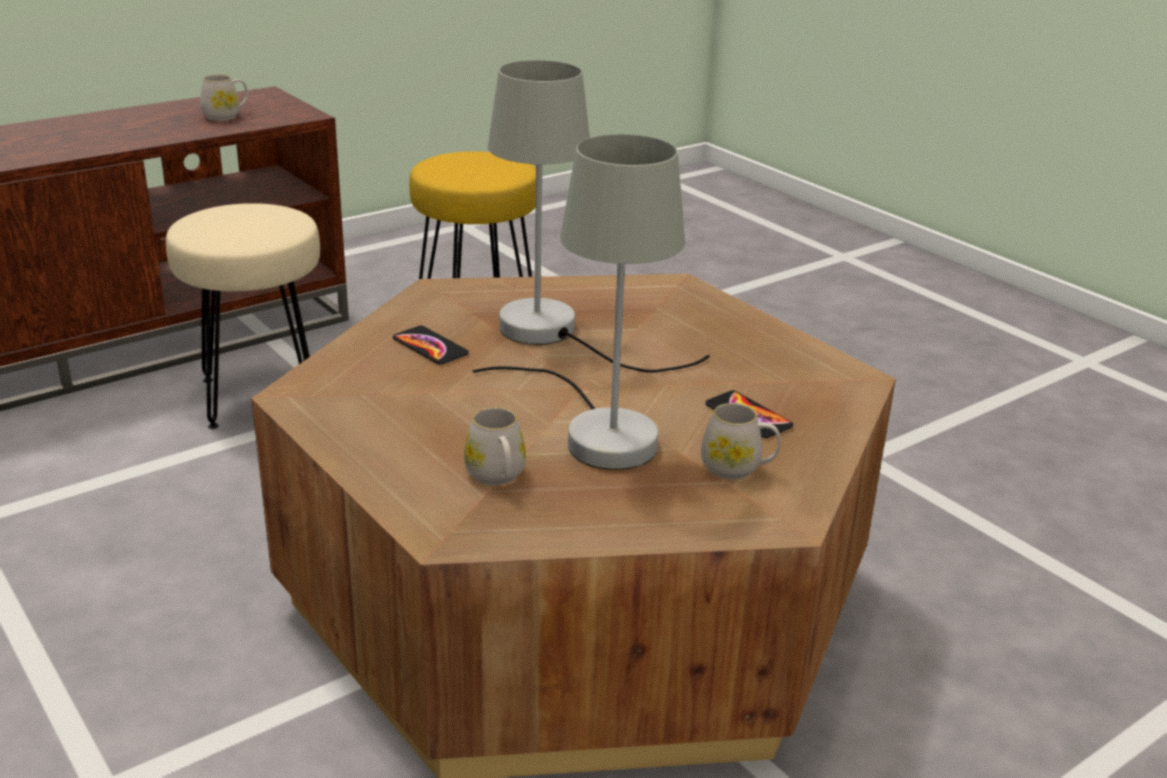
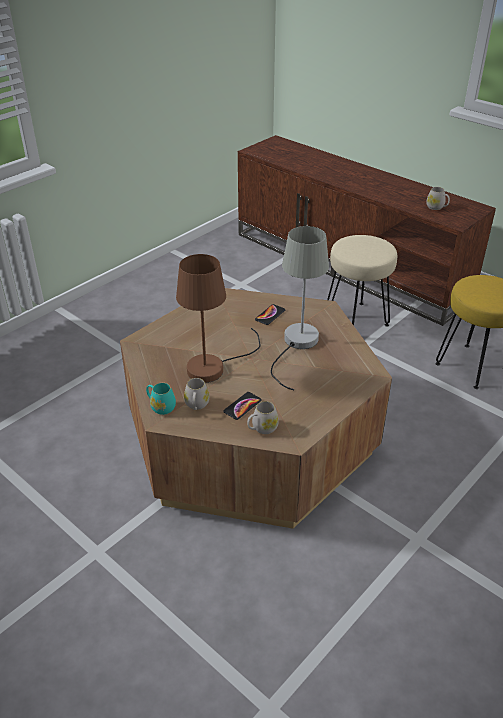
camera: 80 degrees right, 10 degrees up
white mug [464,407,526,485] -> white mug moved to [247,401,279,434]
grey table lamp [472,134,685,470] -> brown table lamp [176,254,261,383]
none -> turquoise mug [146,383,176,415]

